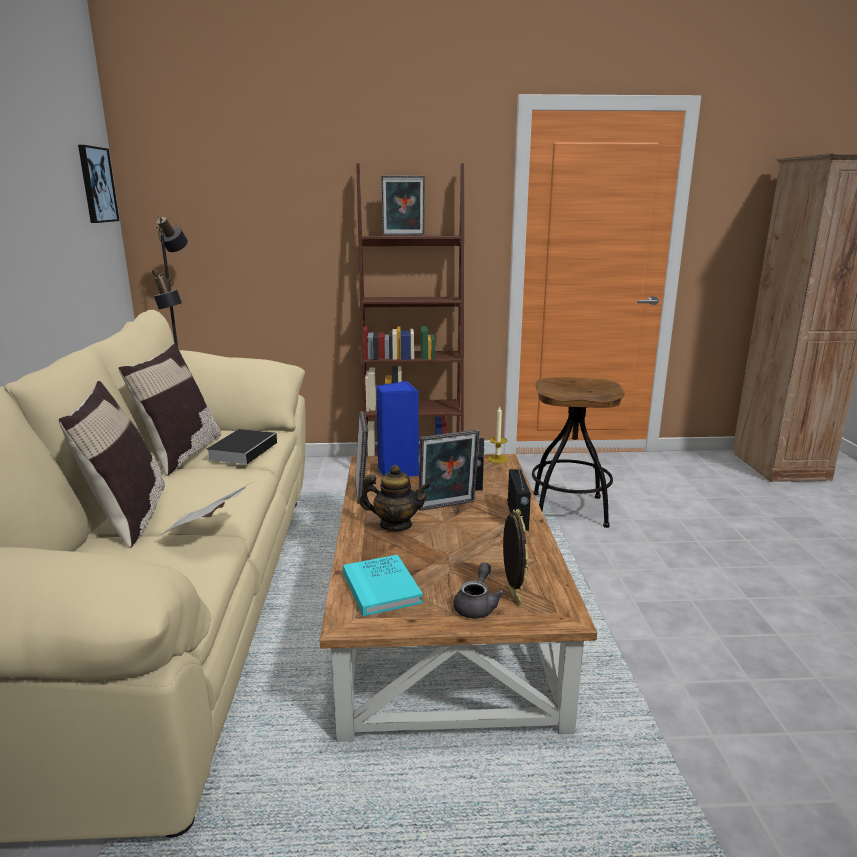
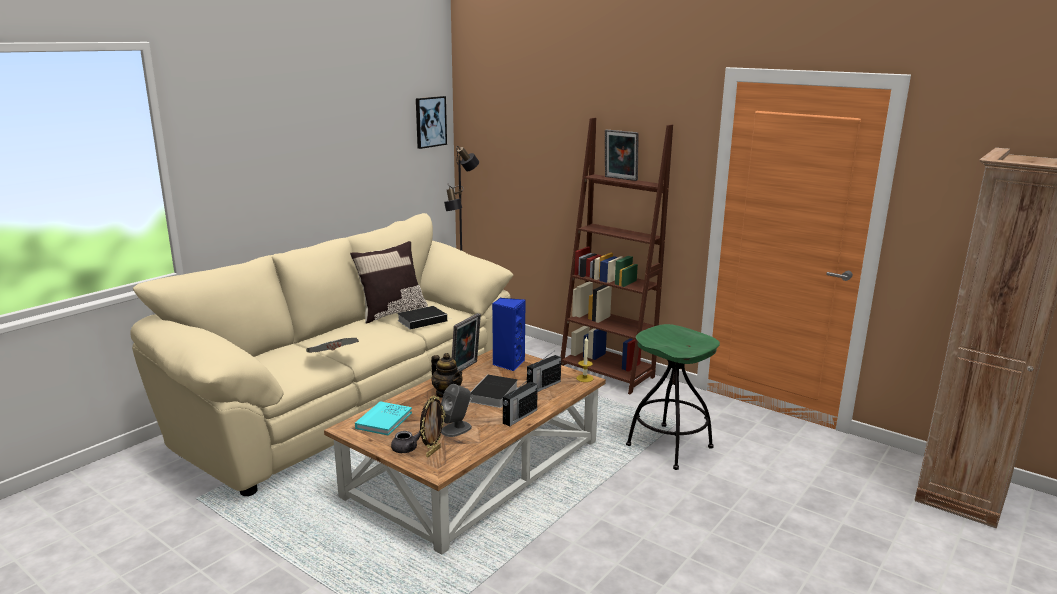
camera: 40 degrees right, 0 degrees up
pillow [59,381,165,548] -> none
picture frame [419,430,479,511] -> book [468,374,518,408]
brown stool [532,377,625,528] -> green stool [626,324,720,470]
none -> grey speaker [441,384,472,437]

